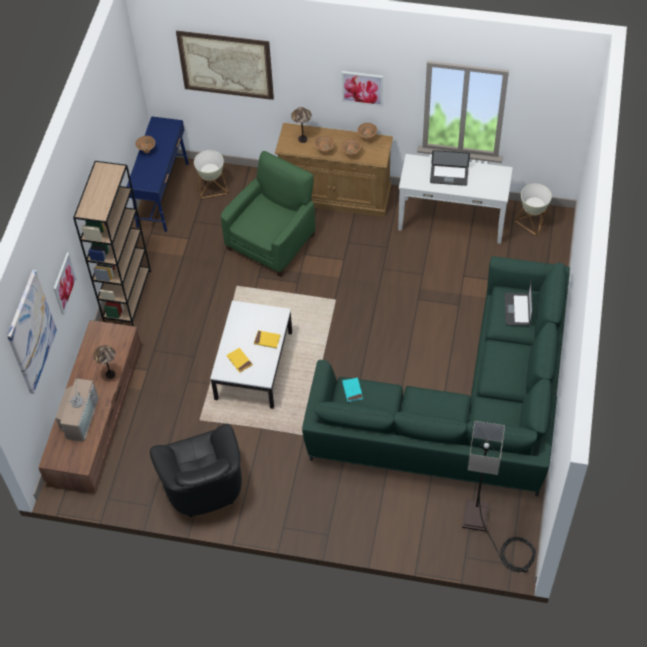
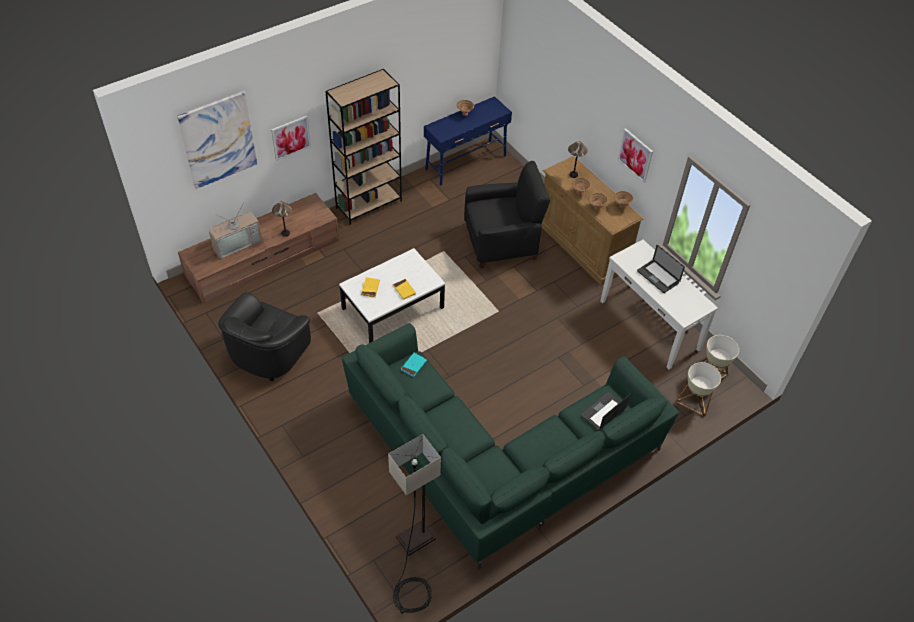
camera: 40 degrees right, 5 degrees down
picture [176,31,274,100] -> none
planter [194,150,228,198] -> planter moved to [676,362,721,416]
green armchair [221,151,316,277] -> black armchair [464,161,550,268]

